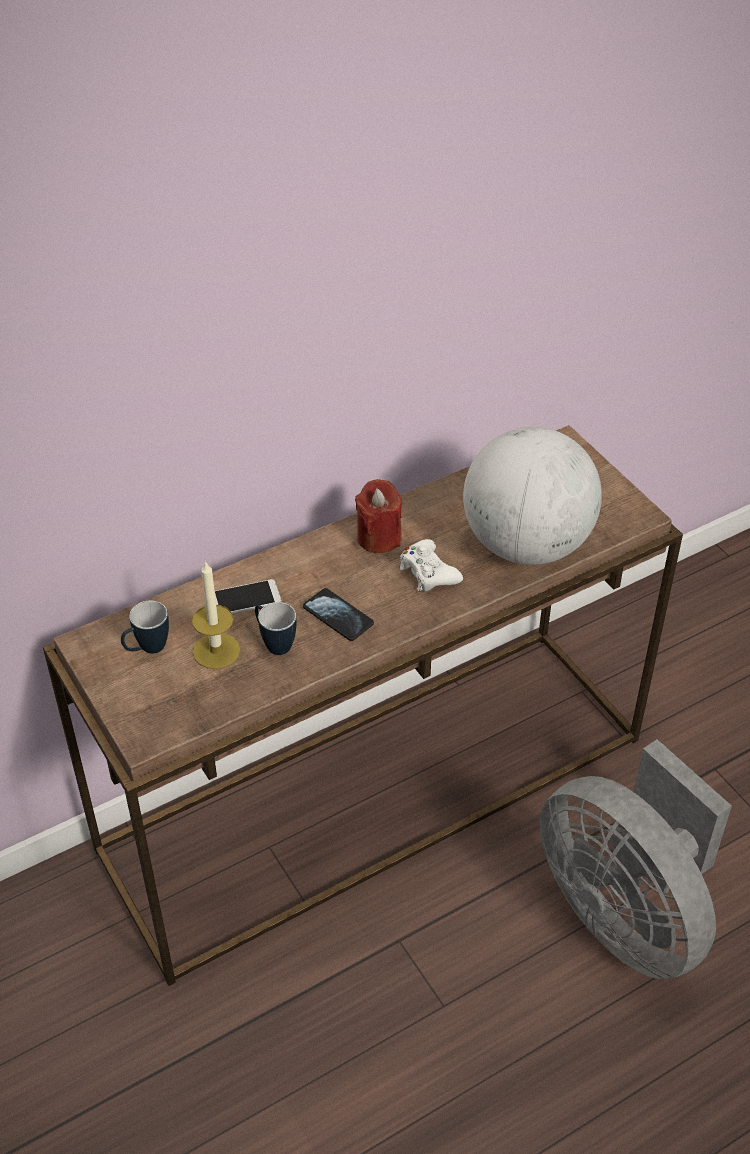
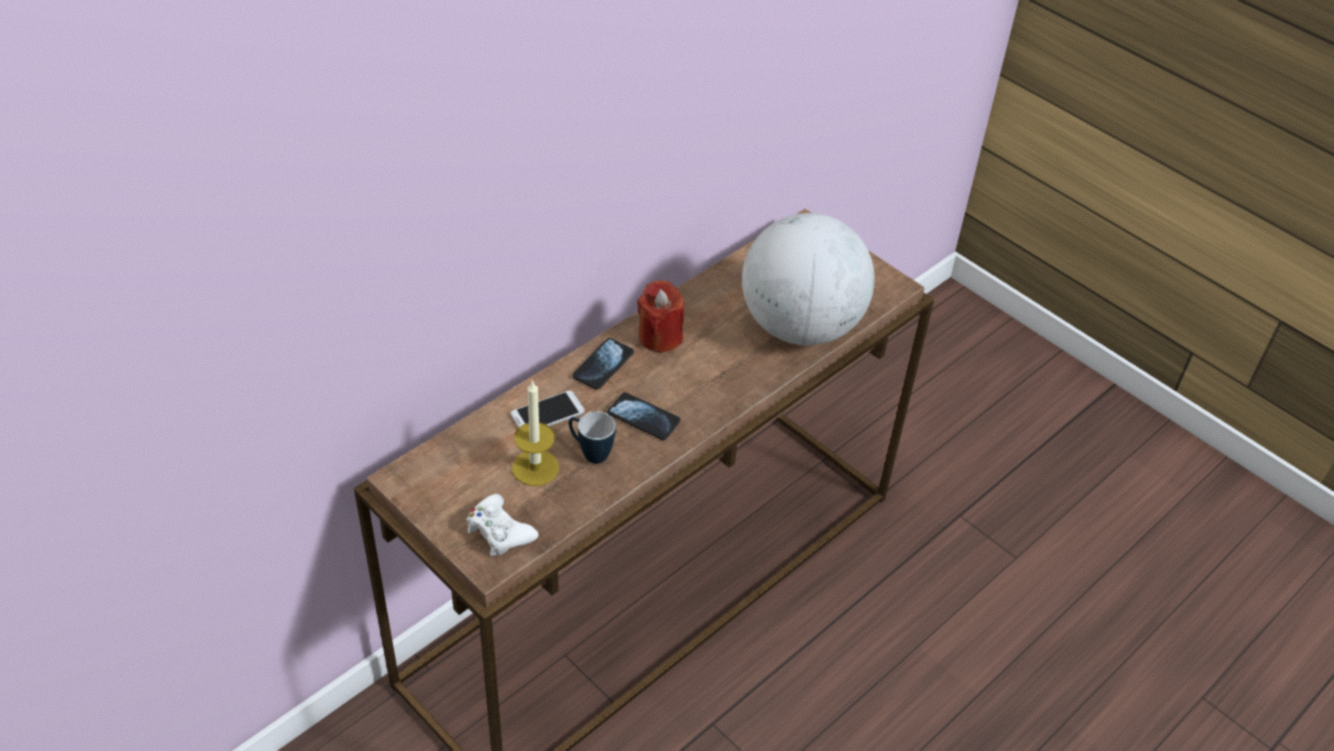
camera: 15 degrees left, 0 degrees up
mug [121,601,169,654] -> none
white game controller [399,539,463,591] -> white game controller moved to [467,494,539,556]
grey fan [540,739,732,980] -> none
none -> phone [573,338,634,390]

